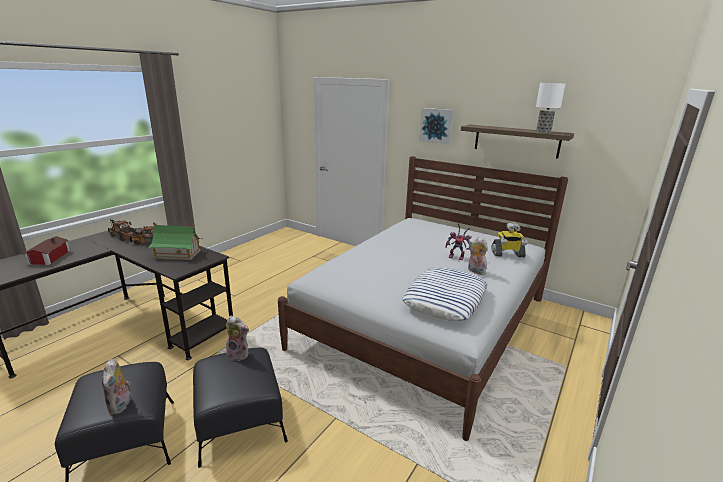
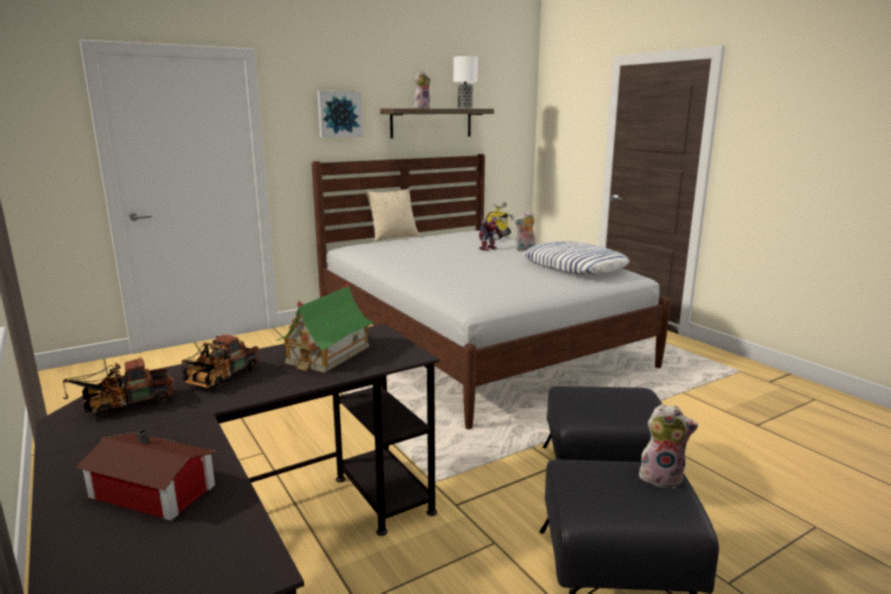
camera: 65 degrees left, 5 degrees down
plush toy [226,316,249,361] -> plush toy moved to [414,70,430,108]
none -> beige pillow [365,188,419,242]

